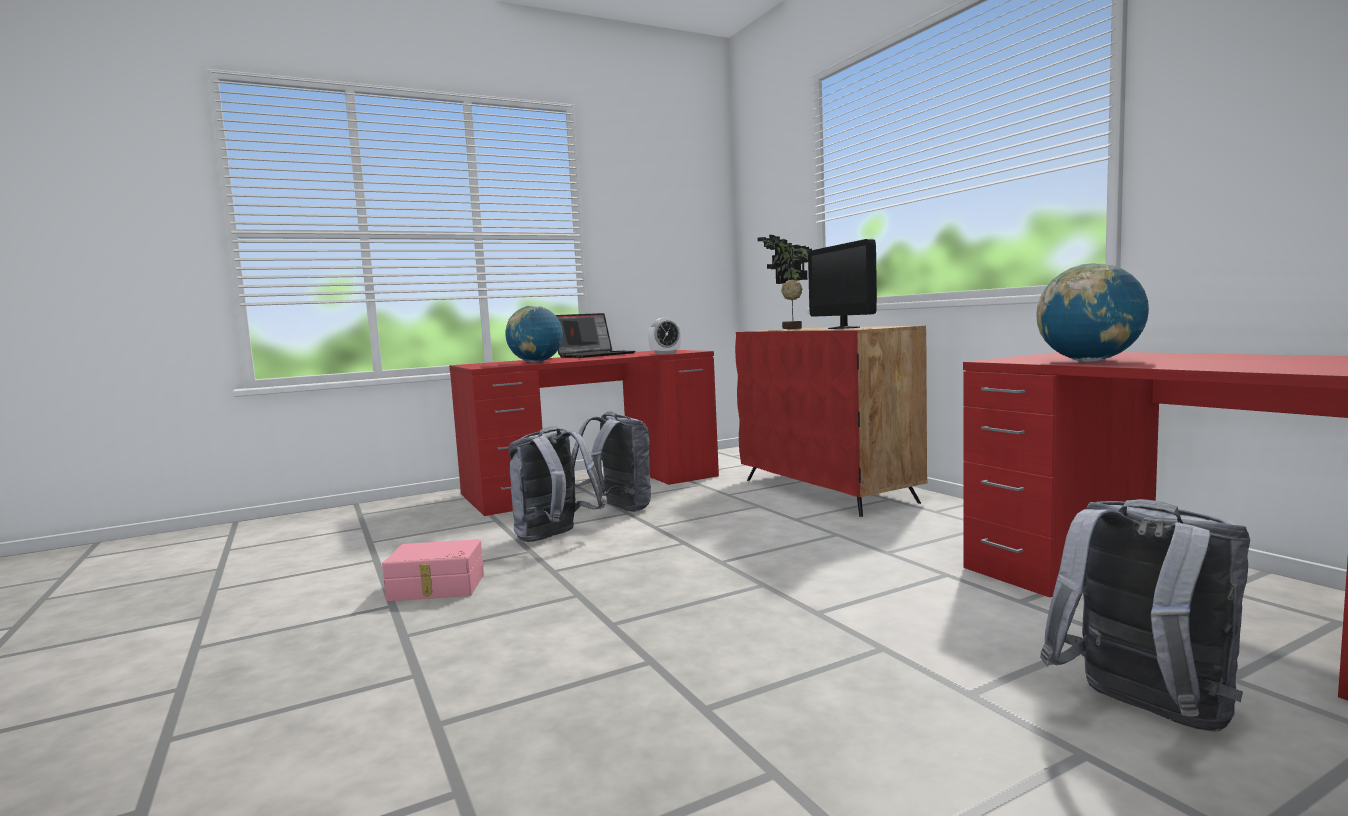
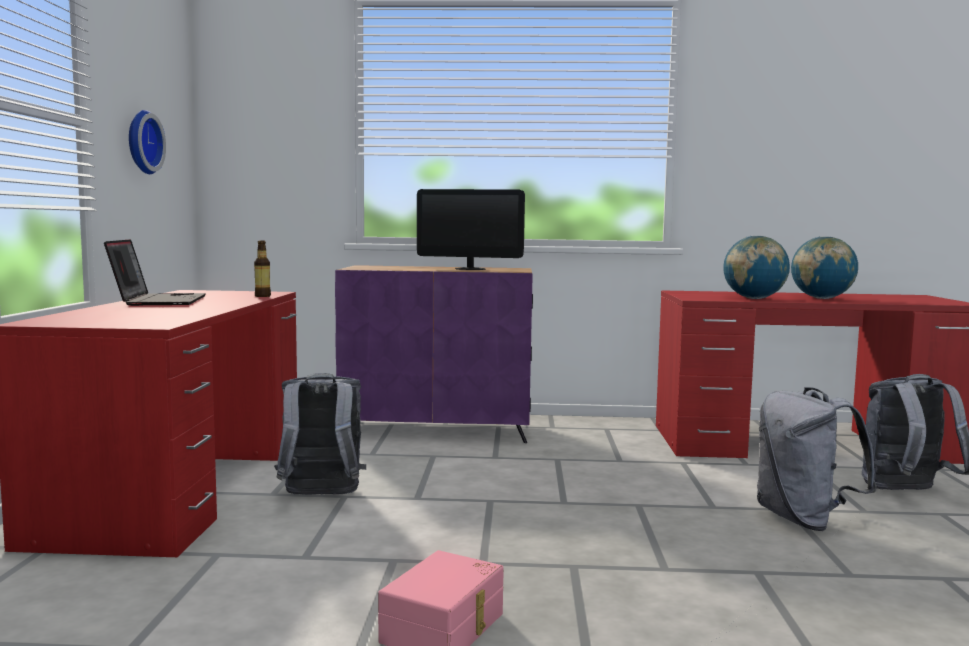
camera: 60 degrees left, 0 degrees up
globe [506,306,563,363] -> globe moved to [791,236,858,299]
grey backpack [508,426,605,542] -> grey backpack moved to [757,387,877,531]
alarm clock [648,318,681,354] -> bottle [254,240,271,297]
red cabinet [735,326,927,517] -> purple cabinet [335,265,533,443]
potted plant [758,235,812,329] -> none
none -> wall clock [129,110,166,174]

